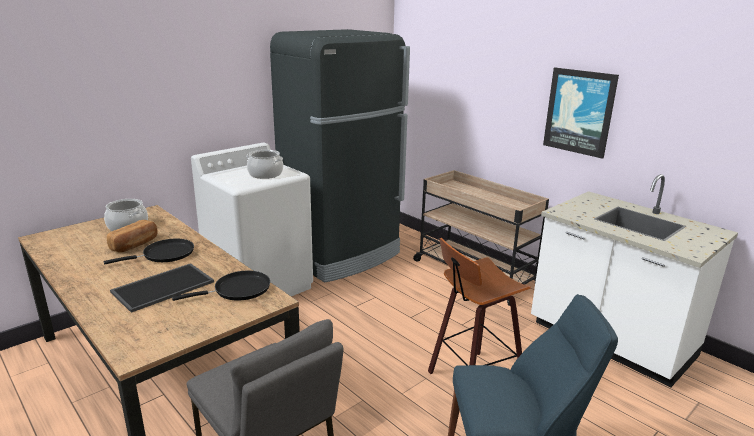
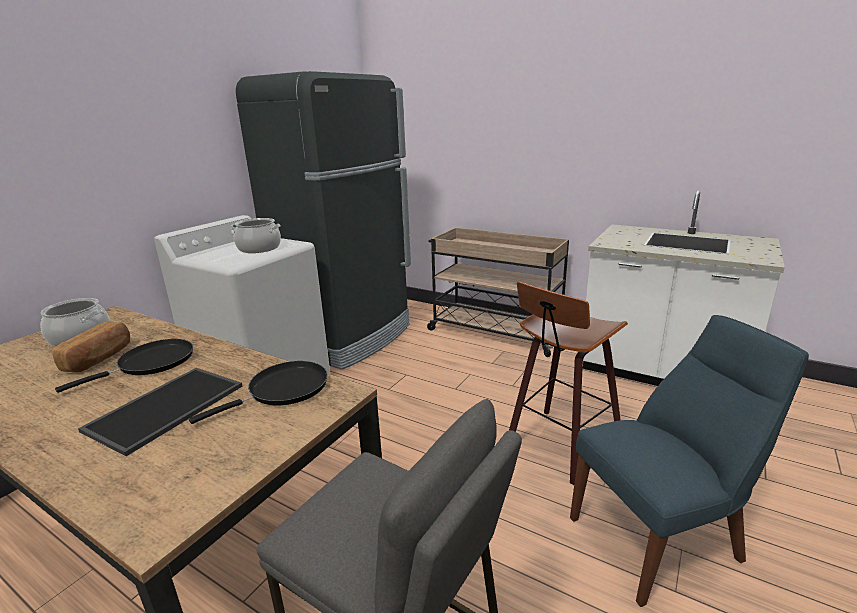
camera: 15 degrees left, 0 degrees up
picture [543,68,619,159] -> none

